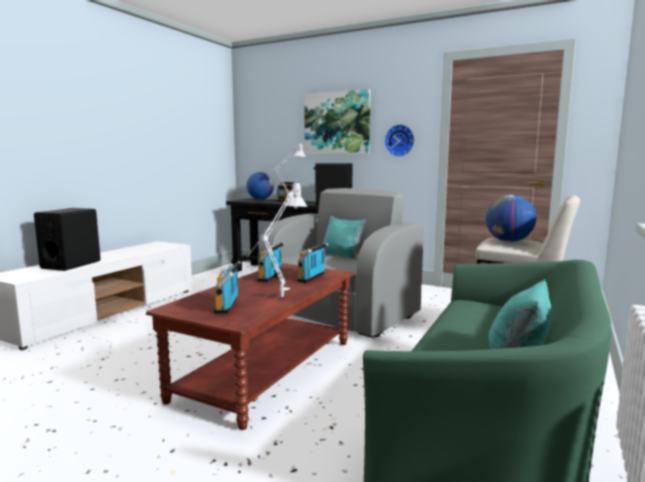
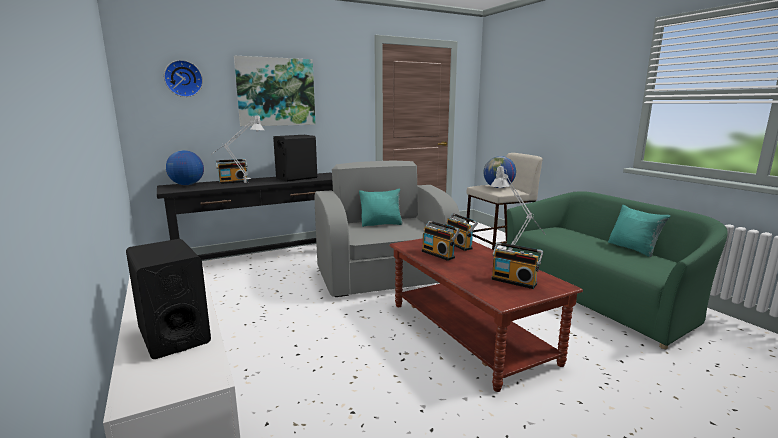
camera: 55 degrees left, 5 degrees up
wall clock [384,124,415,157] -> wall clock moved to [164,60,203,97]

